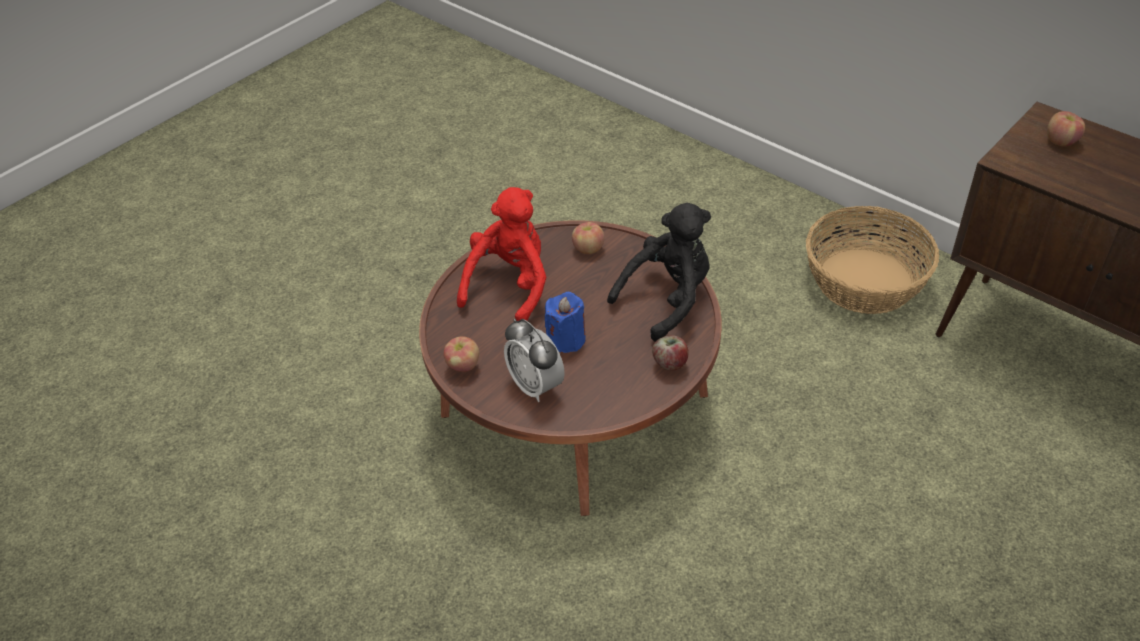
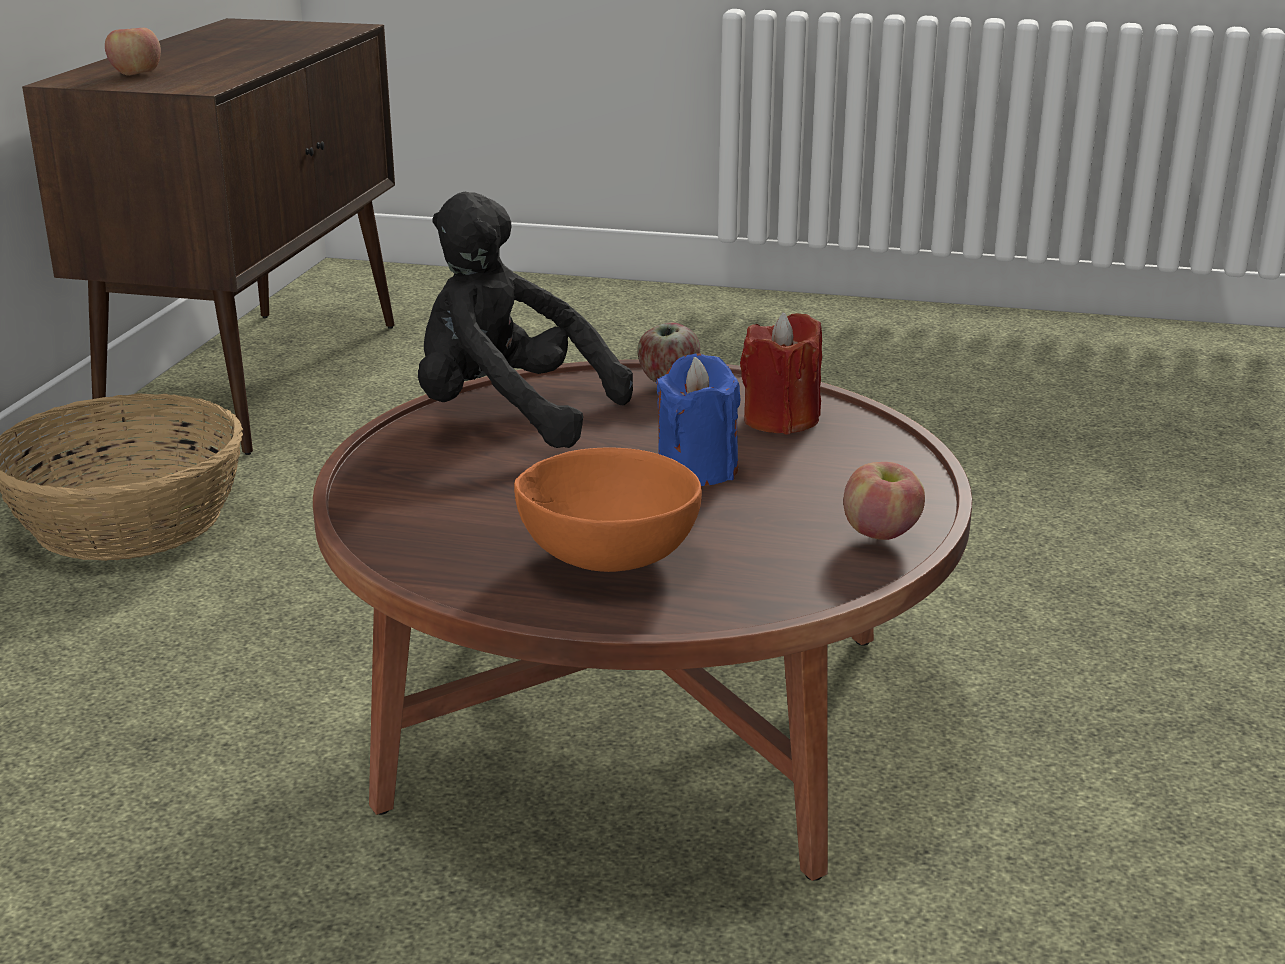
camera: 120 degrees left, 20 degrees down
red plush toy [457,187,547,321] -> orange bowl [514,447,702,572]
alarm clock [504,319,565,402] -> none
apple [572,222,604,254] -> none
none -> red candle [740,313,822,435]

